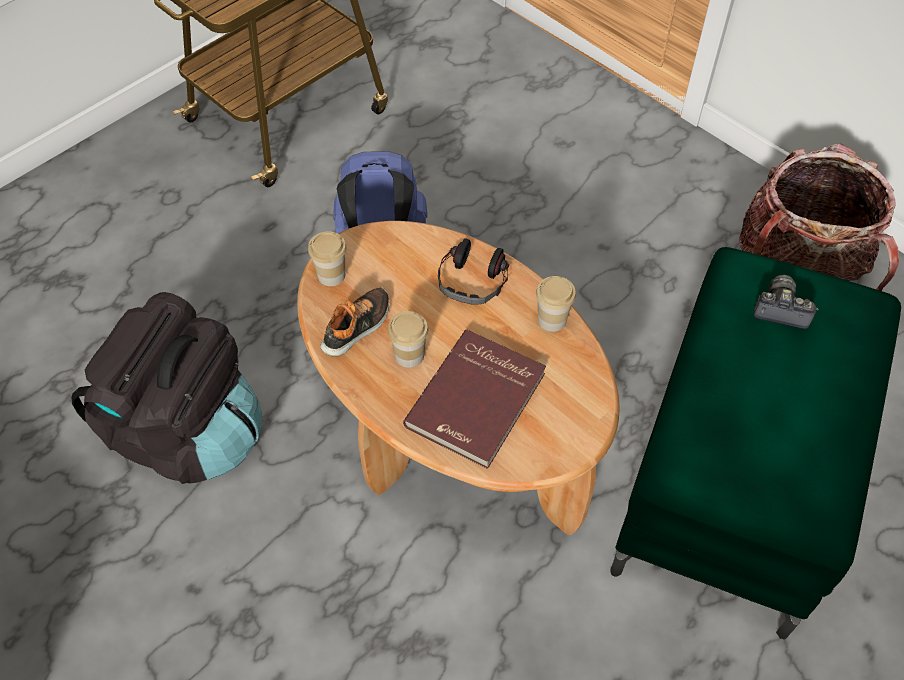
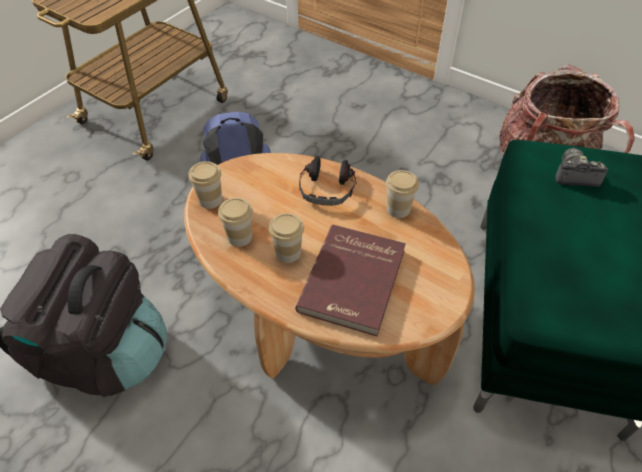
camera: 10 degrees left, 5 degrees down
shoe [320,287,389,357] -> cup [218,198,253,247]

